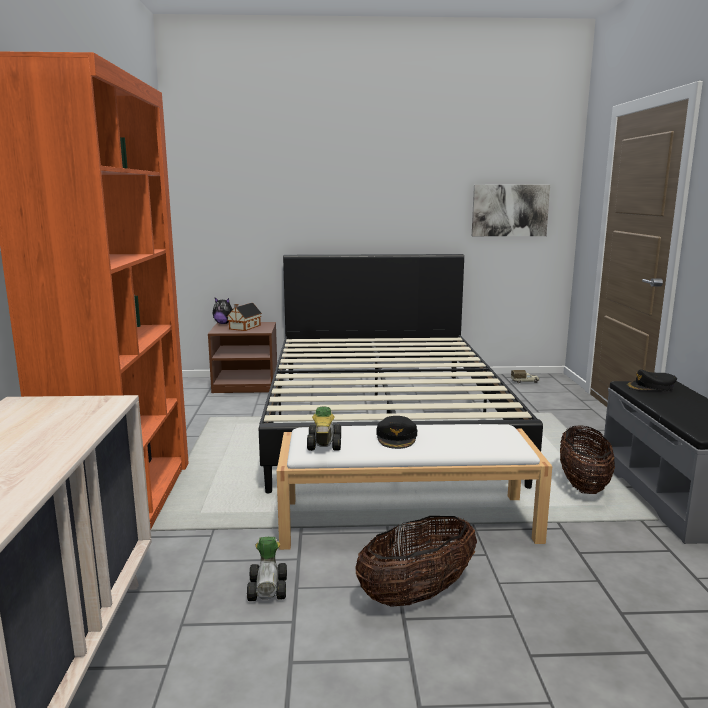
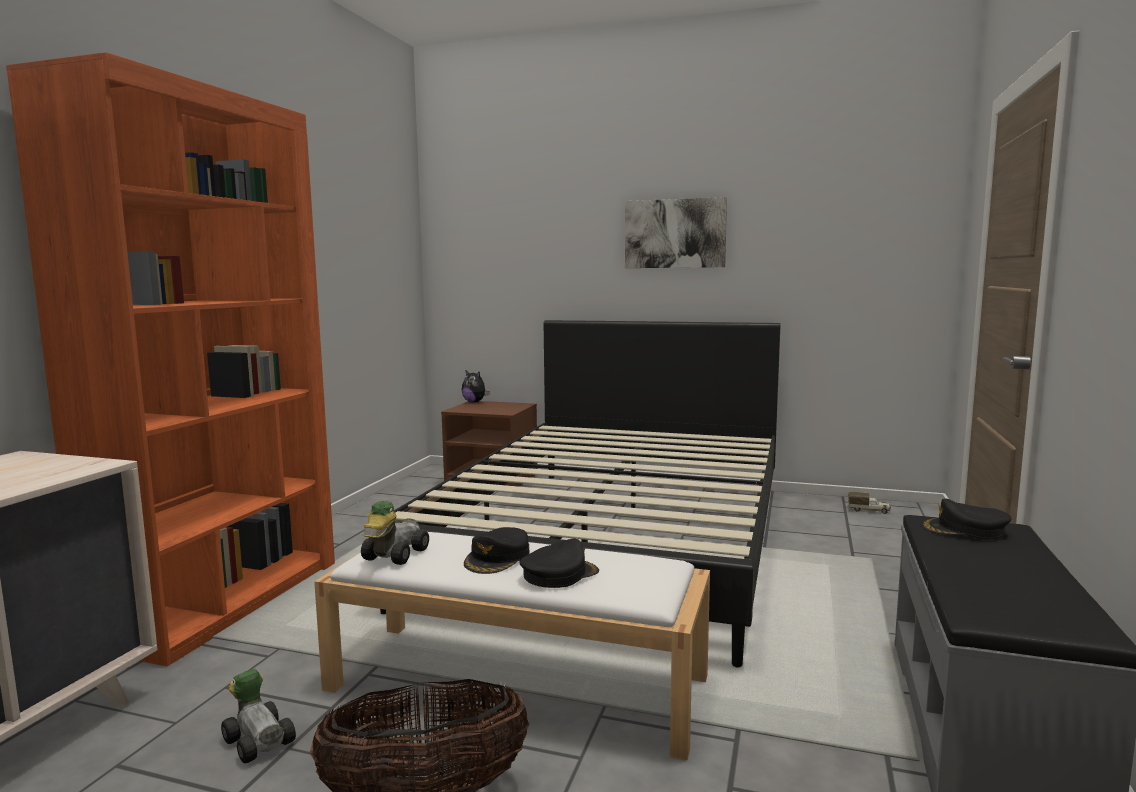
camera: 20 degrees right, 5 degrees down
toy house [227,303,262,331] -> none
toy car [247,537,287,601] -> toy car turned 60 degrees counterclockwise [221,669,296,763]
picture [472,185,550,236] -> picture moved to [625,197,727,268]
basket [560,425,615,494] -> none
none -> black cap [520,538,599,588]

